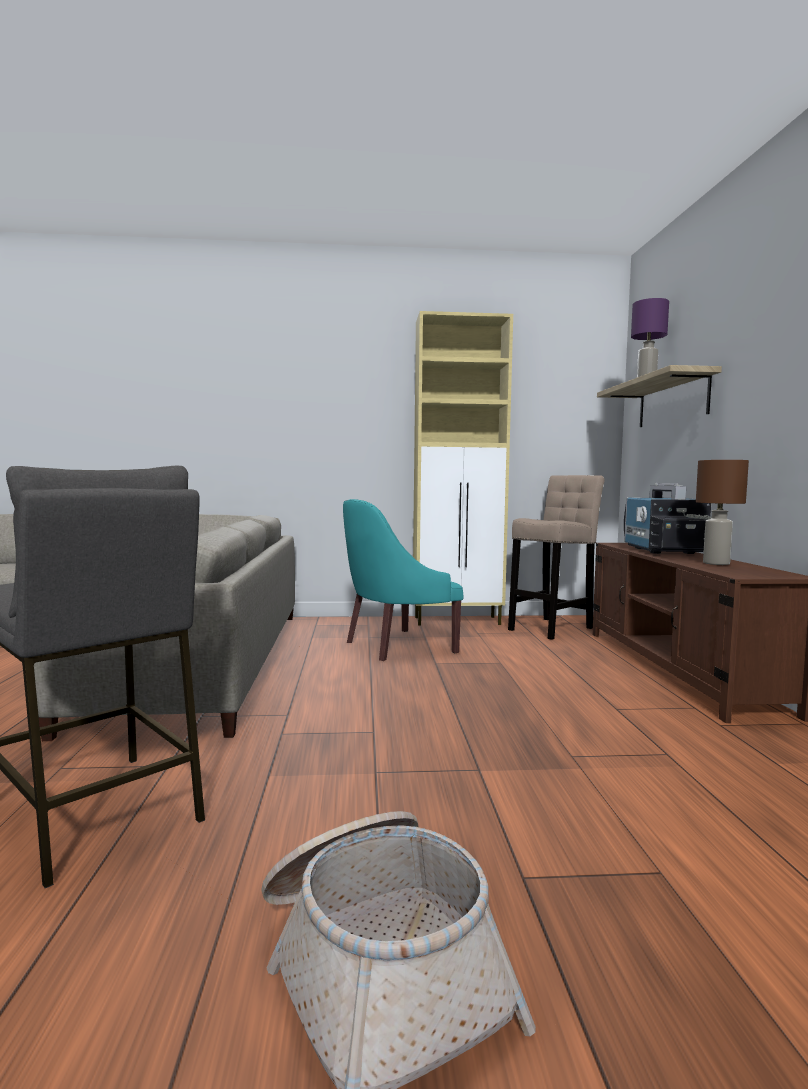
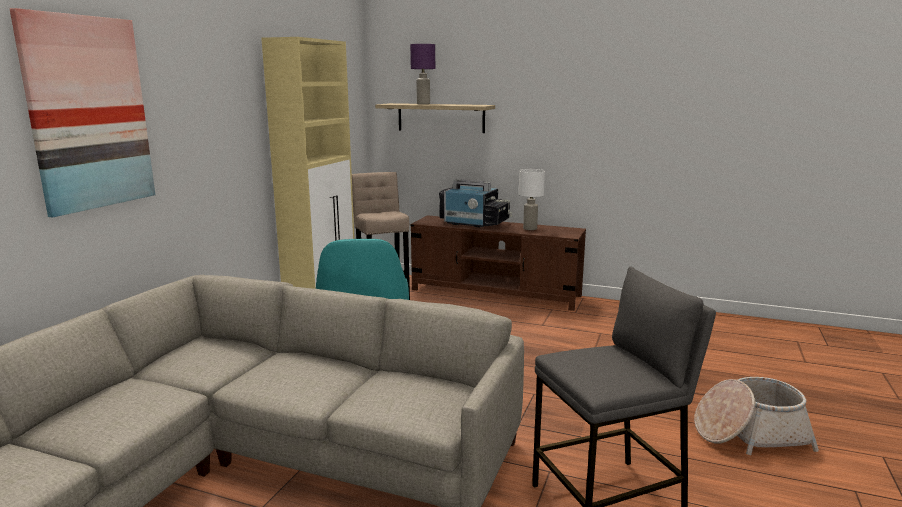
camera: 65 degrees left, 10 degrees up
brown table lamp [696,460,749,565] -> white table lamp [519,169,545,230]
none -> picture [9,8,155,217]

